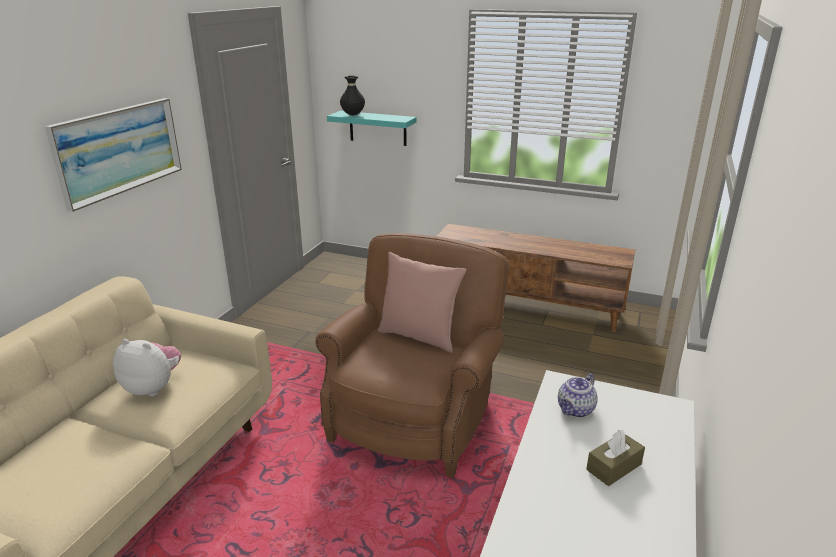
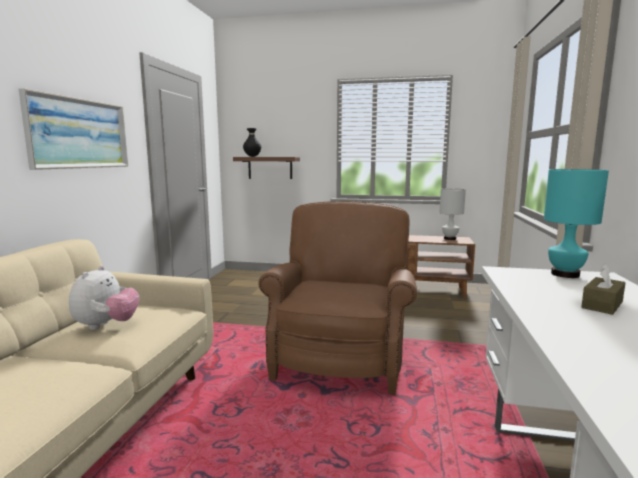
camera: 10 degrees left, 15 degrees down
plush toy [113,339,181,397] -> plush toy turned 90 degrees clockwise [69,266,139,330]
turquoise shelf [327,111,417,146] -> brown shelf [233,157,300,179]
pink pillow [378,252,466,353] -> none
teapot [558,374,598,418] -> none
none -> white table lamp [440,188,466,240]
none -> turquoise table lamp [544,169,609,278]

